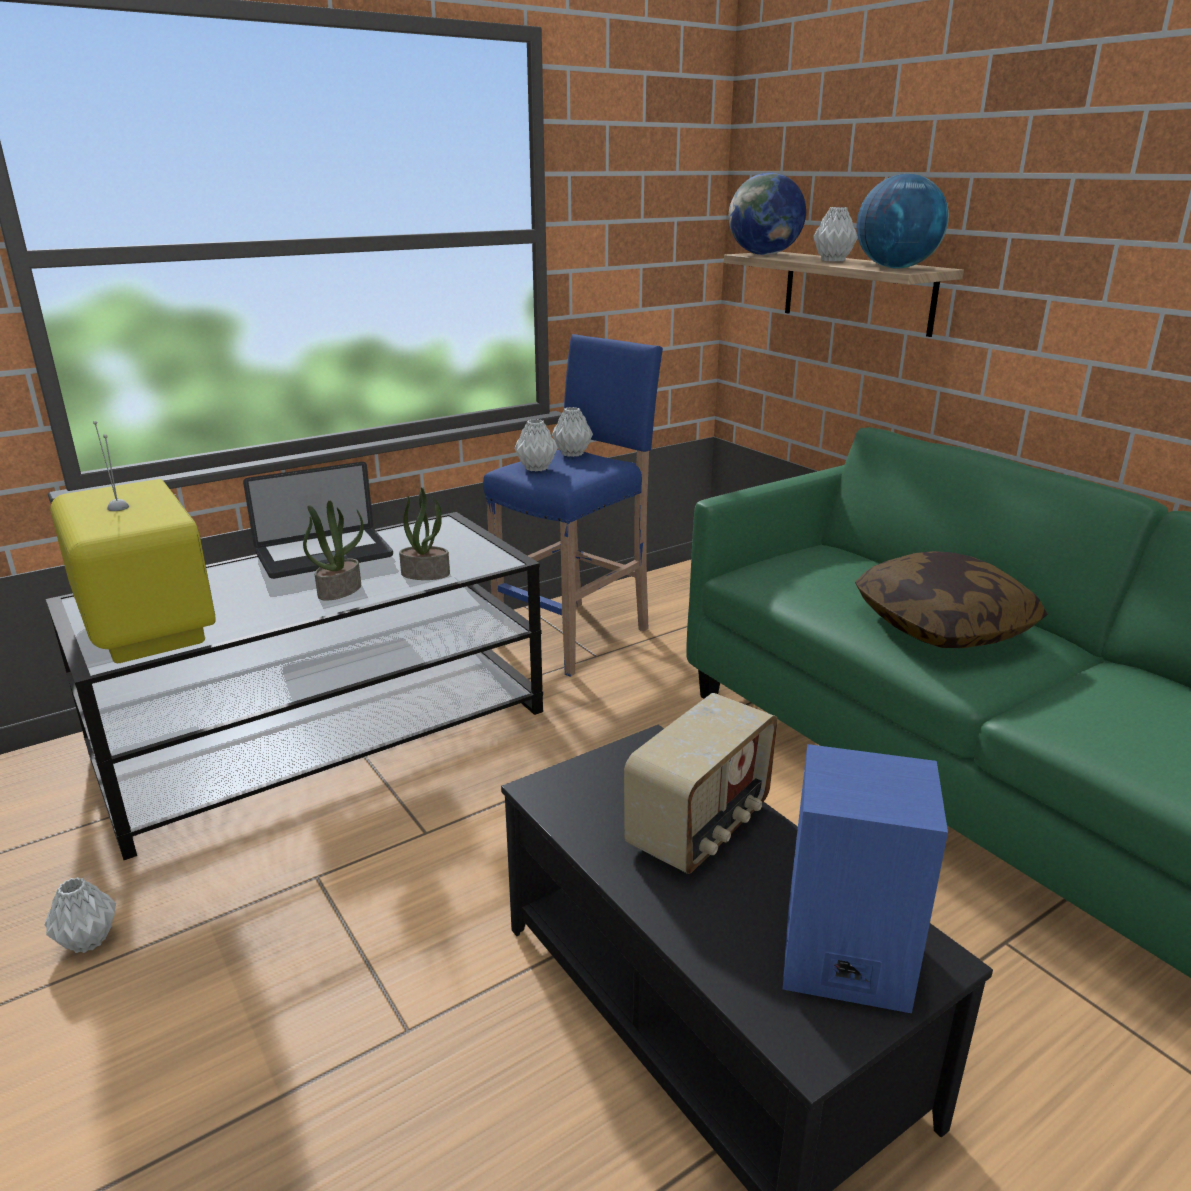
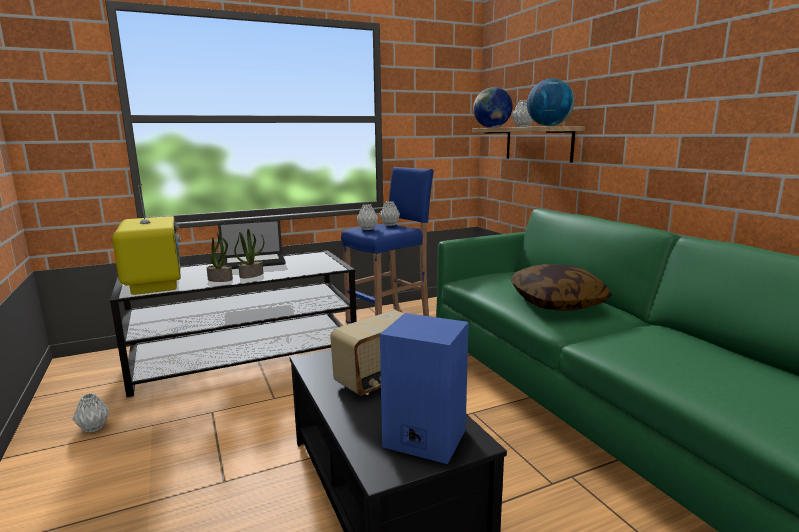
camera: 10 degrees right, 10 degrees down
potted plant [399,487,450,580] -> potted plant moved to [207,233,233,282]

